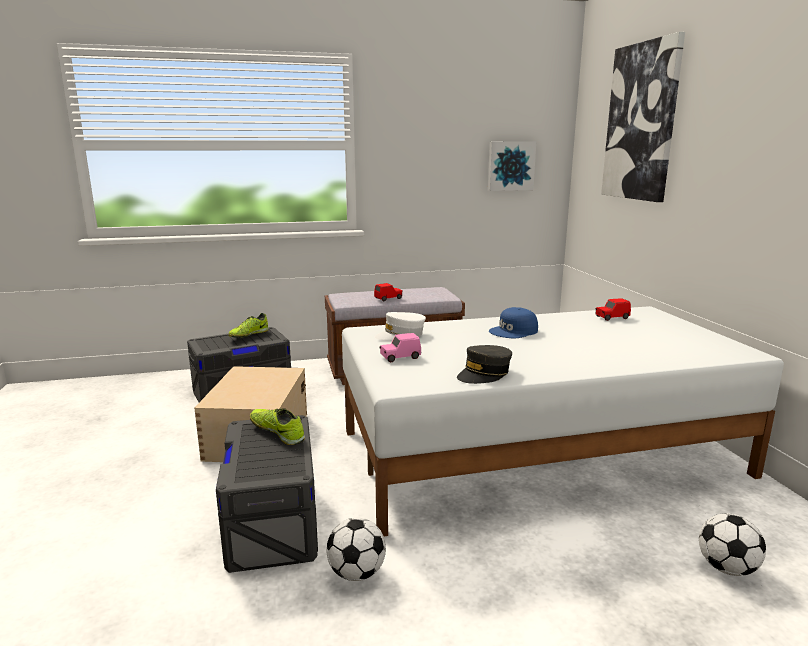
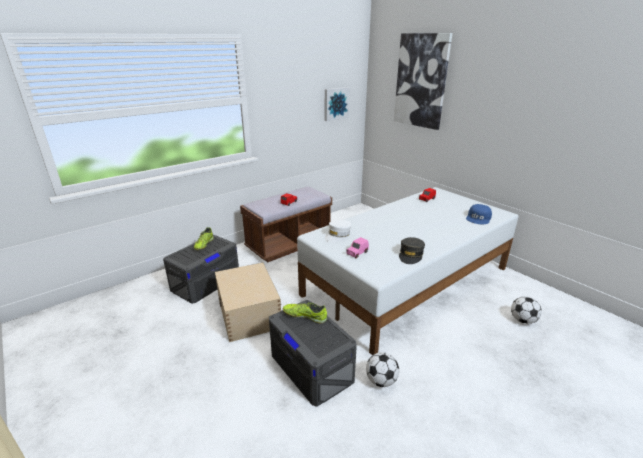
camera: 25 degrees left, 10 degrees up
blue cap [489,307,538,338] -> blue cap moved to [466,204,492,224]

